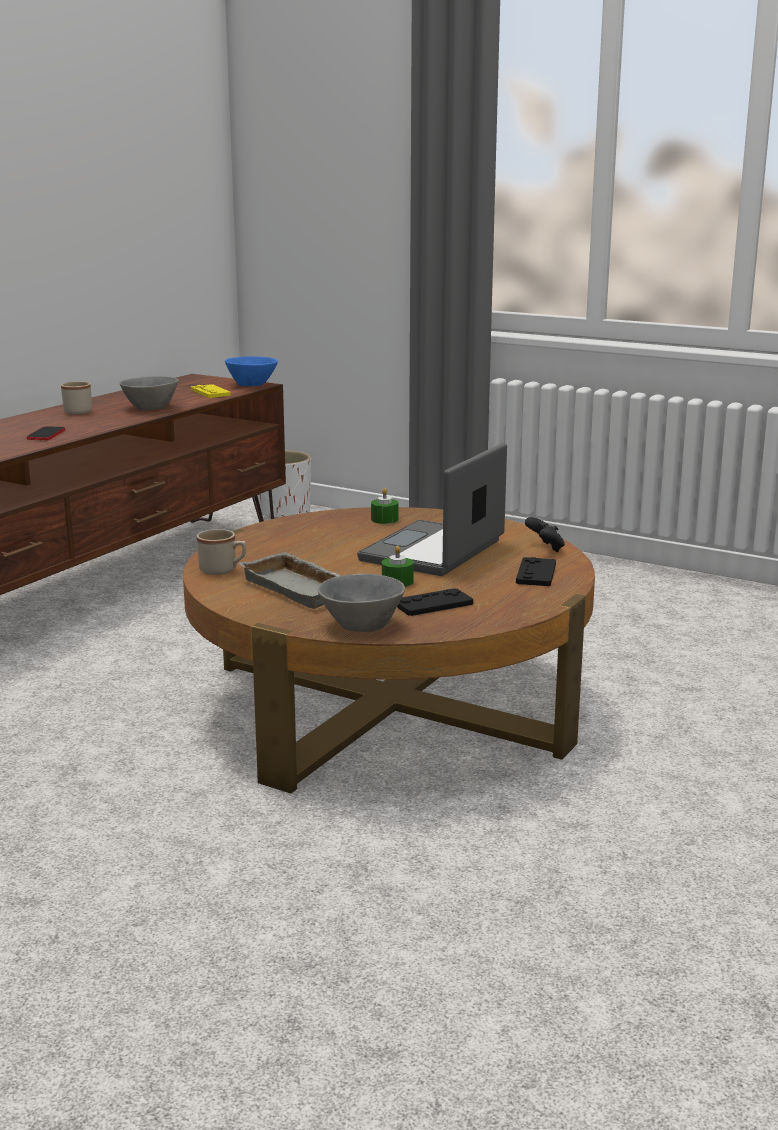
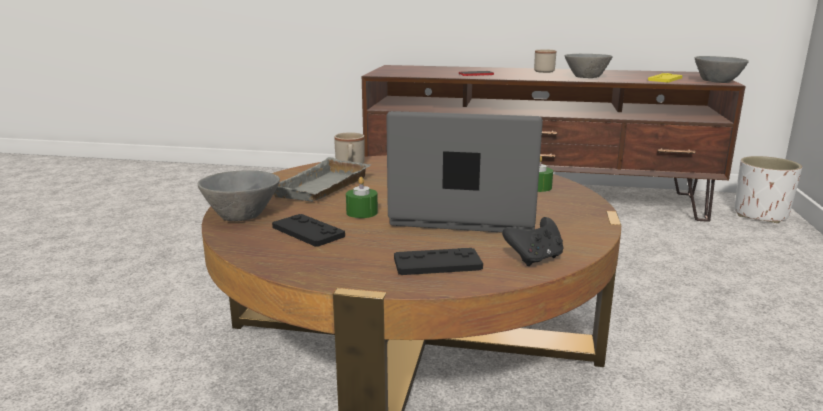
camera: 70 degrees right, 0 degrees up
blue bowl [225,356,278,386] -> grey bowl [695,56,749,83]

